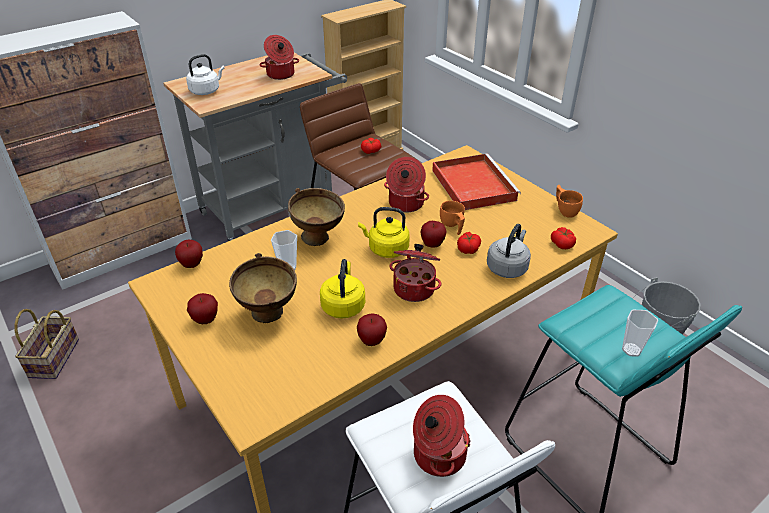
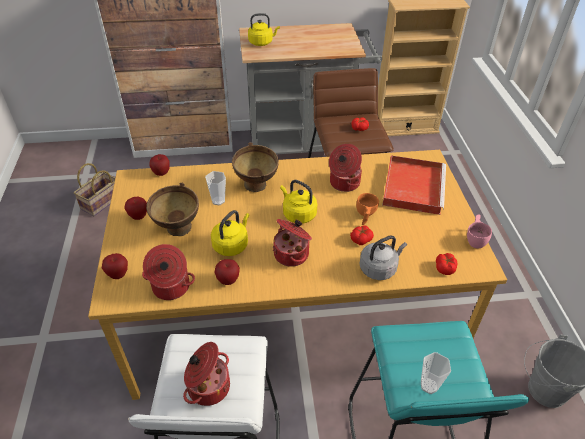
camera: 30 degrees right, 5 degrees up
white kettle [186,54,224,95] -> yellow kettle [248,13,280,46]
cooking pot [259,35,299,80] -> cooking pot moved to [142,244,195,300]
apple [420,221,446,248] -> apple moved to [102,253,128,279]
orange cup [556,185,583,218] -> pink cup [467,215,492,248]

